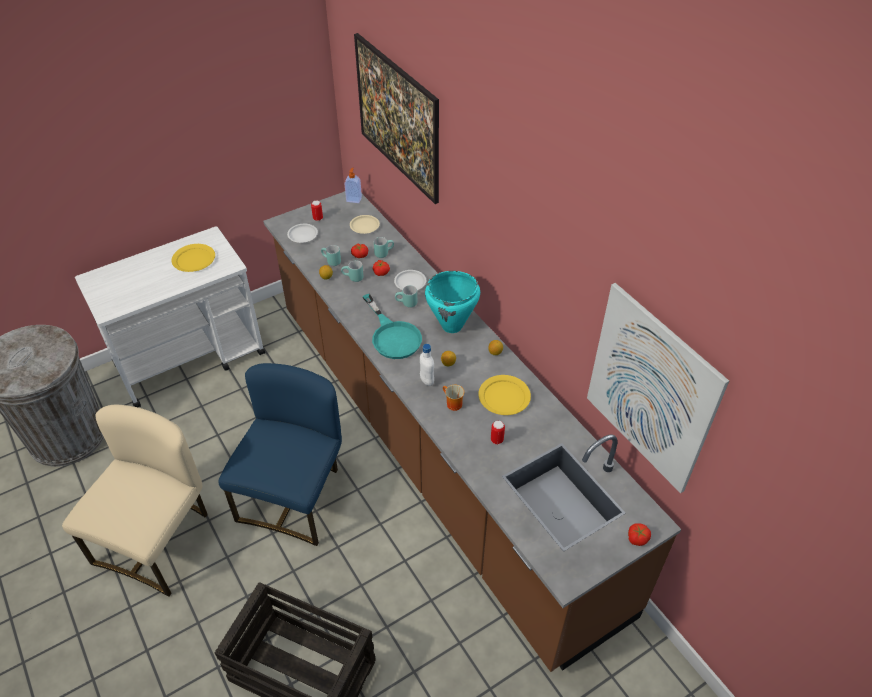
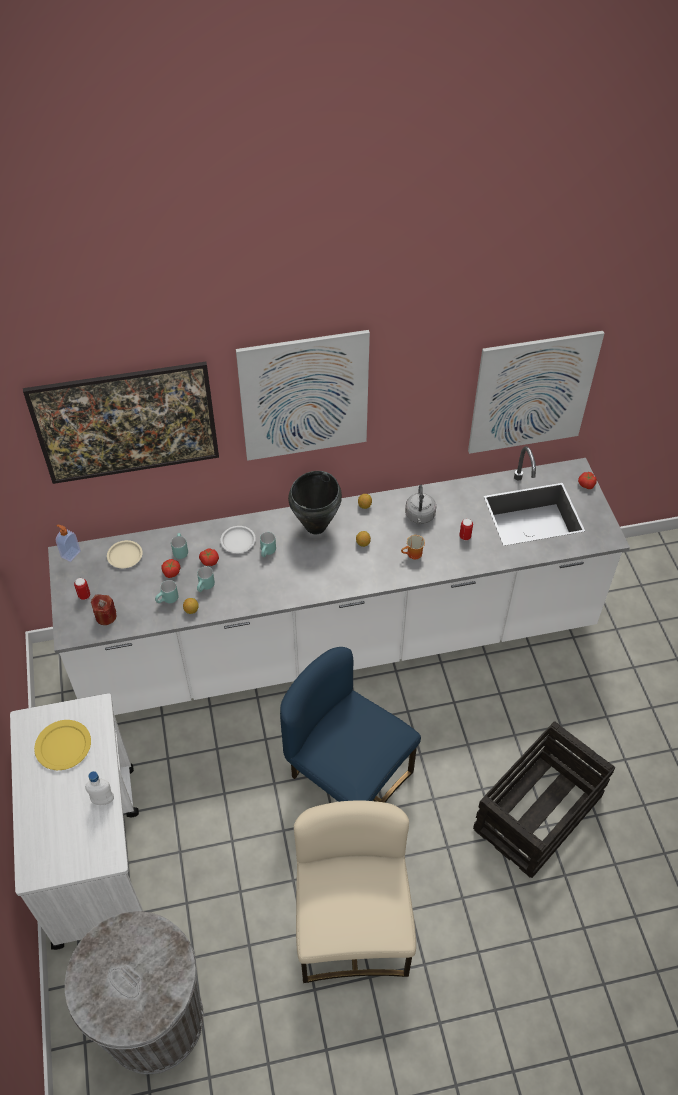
camera: 70 degrees left, 5 degrees up
beige chair [62,405,208,597] -> beige chair turned 45 degrees clockwise [294,800,416,983]
brown counter [263,191,681,672] -> white counter [48,446,630,715]
white plate [287,224,318,243] -> red candle [91,594,116,625]
turquoise frying pan [363,294,422,359] -> none
white bottle [420,344,434,386] -> white bottle moved to [85,771,114,805]
turquoise cooking pot [425,271,480,333] -> black cooking pot [288,471,342,534]
yellow plate [478,375,531,415] -> grey kettle [405,485,436,524]
none -> picture [236,330,370,461]

